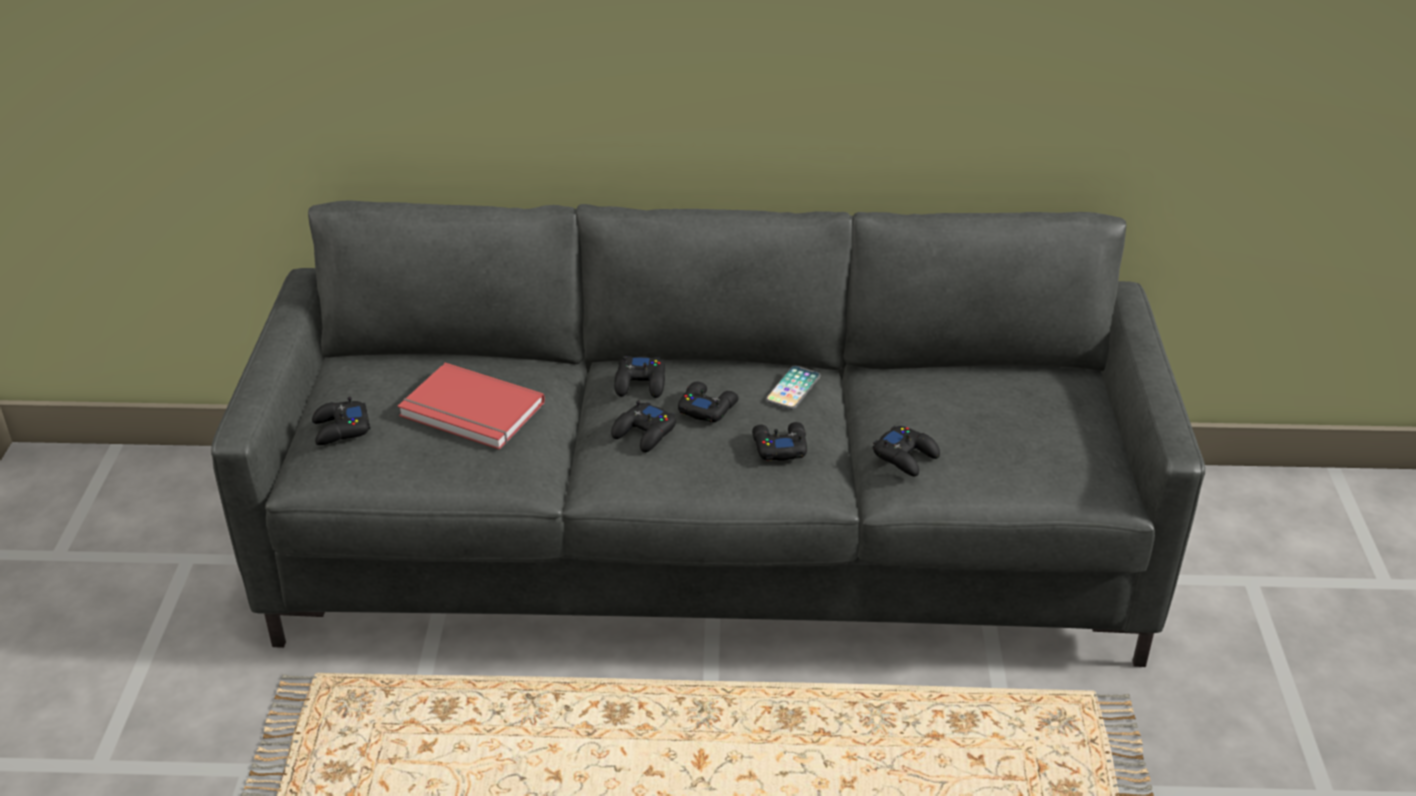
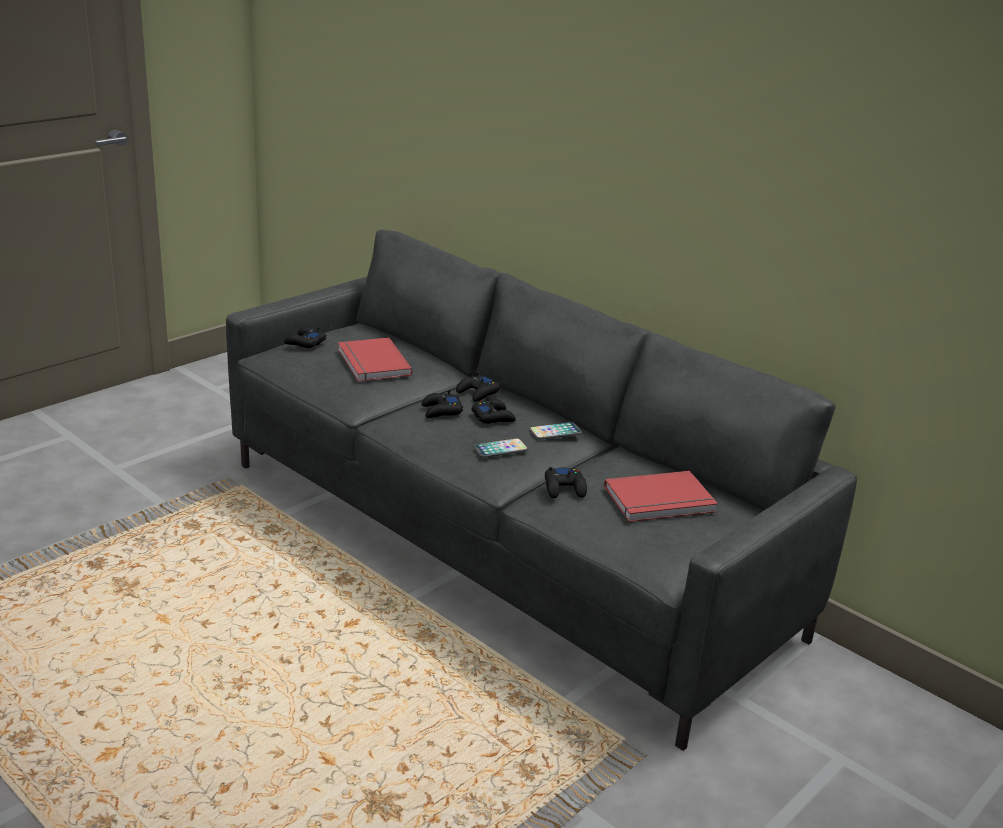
camera: 40 degrees right, 10 degrees down
black game controller [752,422,807,461] -> phone [473,438,528,458]
none -> red book [604,471,718,522]

